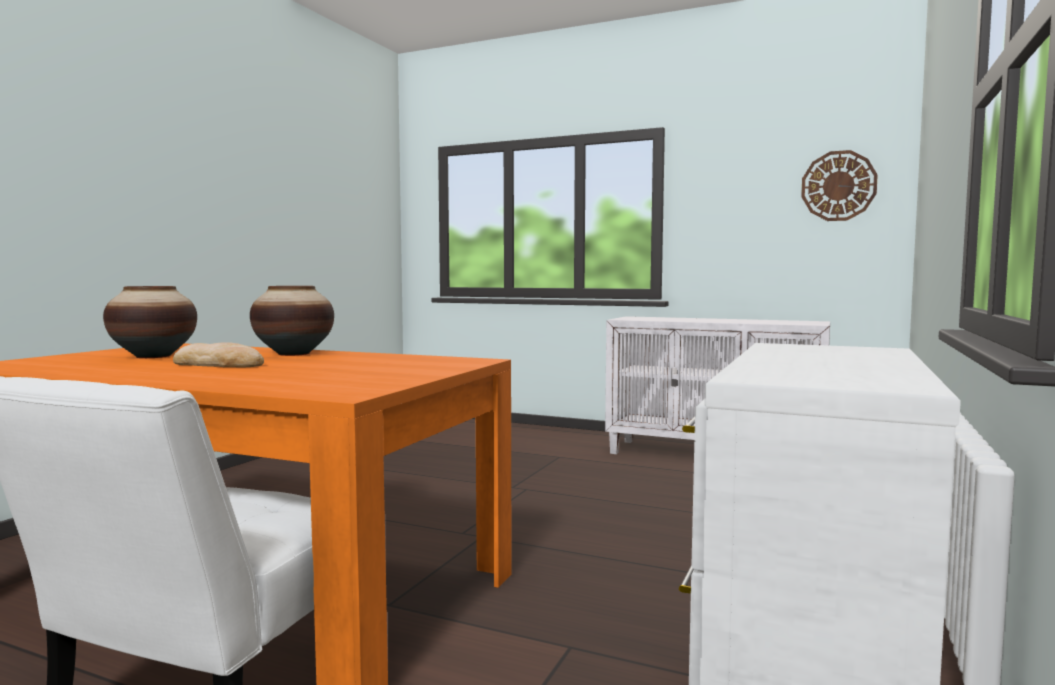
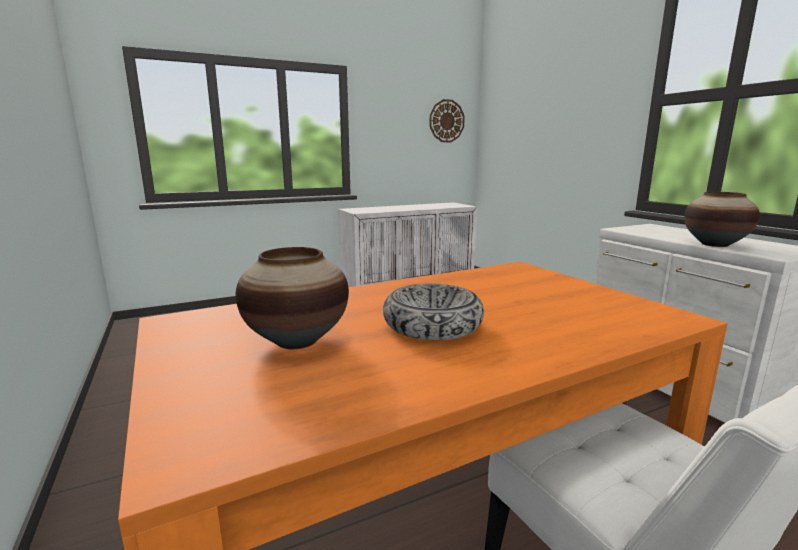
camera: 50 degrees left, 10 degrees up
bread [173,342,264,367] -> bowl [383,283,484,340]
vase [250,286,334,356] -> vase moved to [684,192,760,247]

